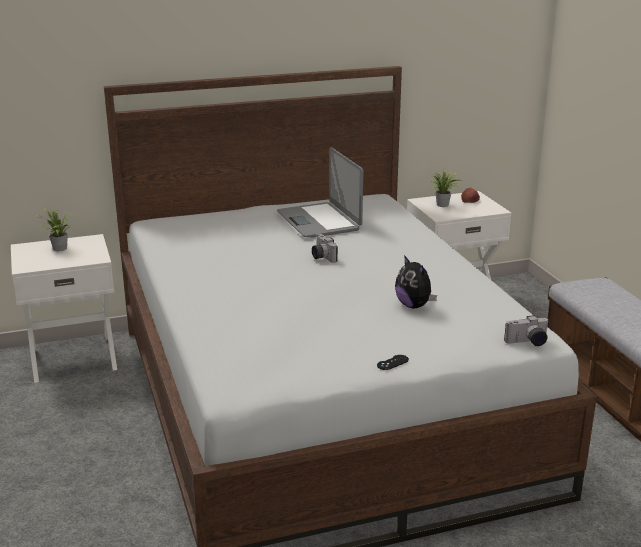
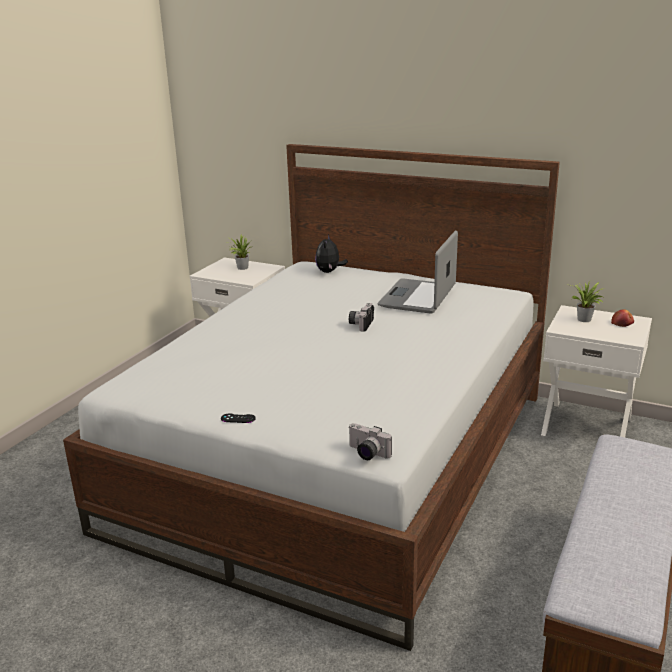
camera: 45 degrees right, 0 degrees up
plush toy [395,255,437,309] -> plush toy moved to [315,234,348,273]

